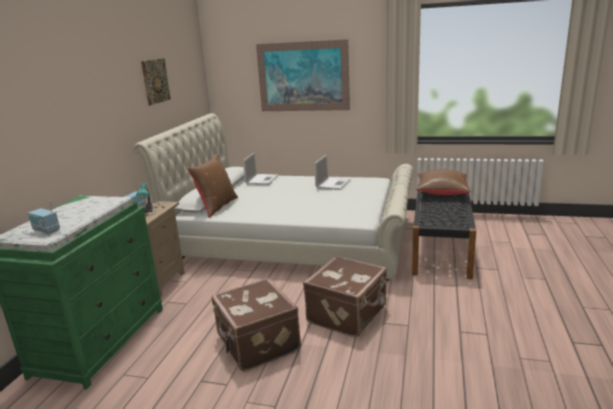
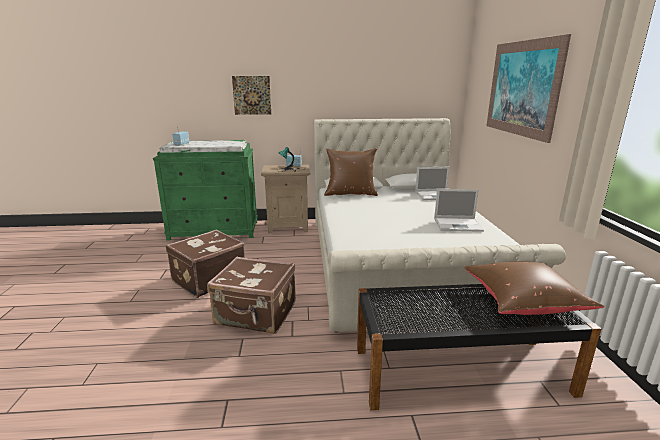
camera: 70 degrees right, 0 degrees up
picture [141,58,171,106] -> picture moved to [232,76,271,115]

